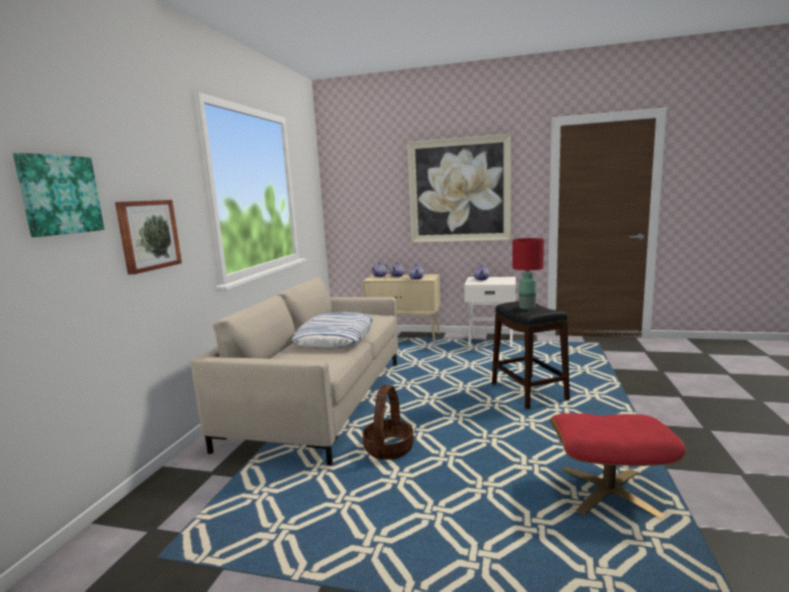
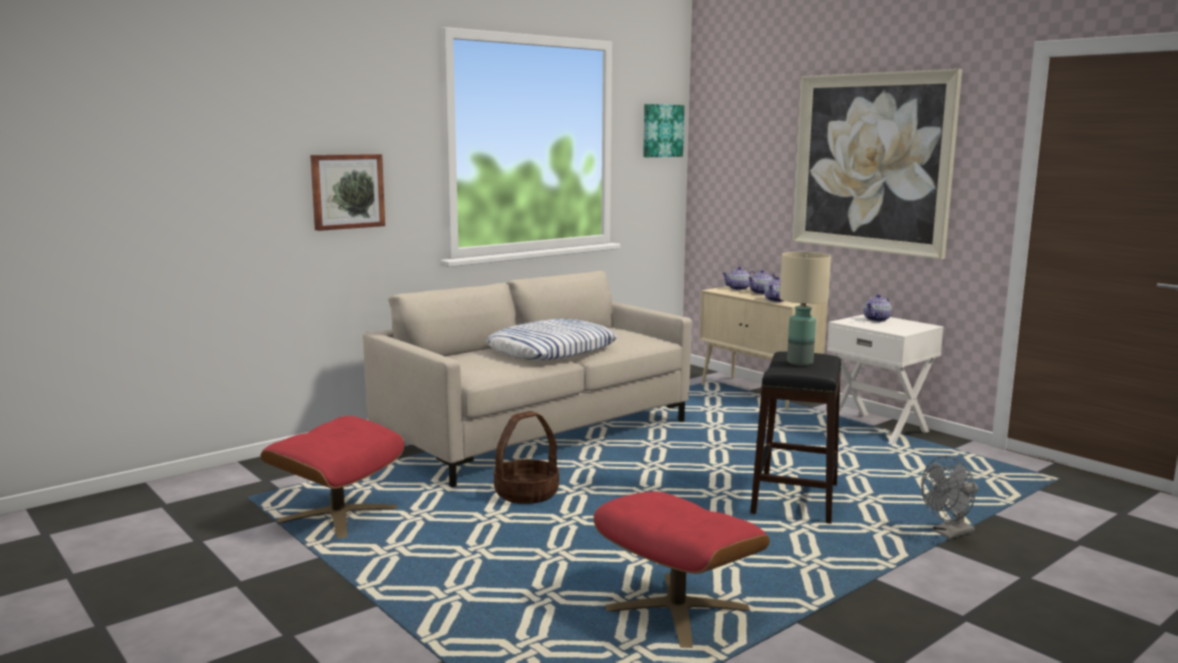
camera: 35 degrees right, 0 degrees up
picture [13,153,104,237] -> picture moved to [643,104,684,157]
red table lamp [512,238,544,309] -> beige table lamp [780,252,831,365]
none -> red ottoman [260,416,405,539]
none -> grey fan [921,456,978,539]

